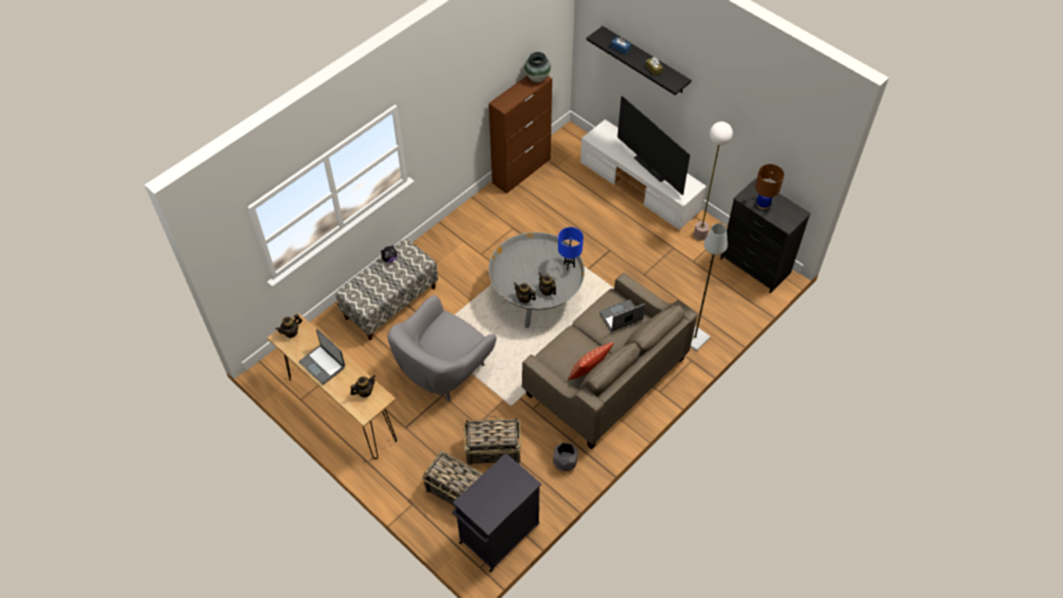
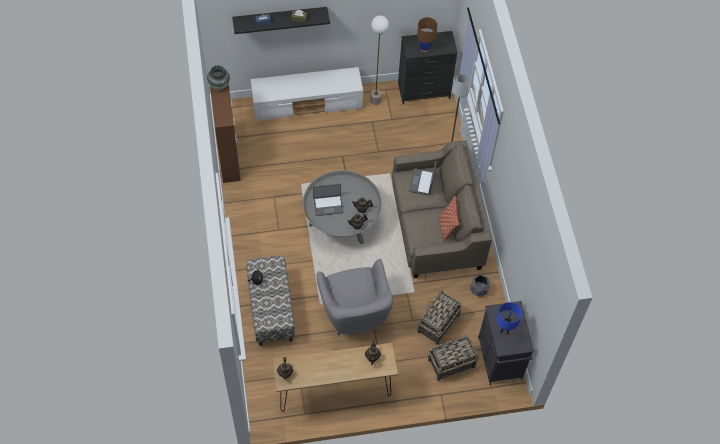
camera: 55 degrees left, 5 degrees up
laptop [299,329,345,385] -> laptop moved to [313,183,344,216]
blue table lamp [558,227,583,270] -> blue table lamp moved to [497,302,522,335]
television [617,96,690,195] -> none

